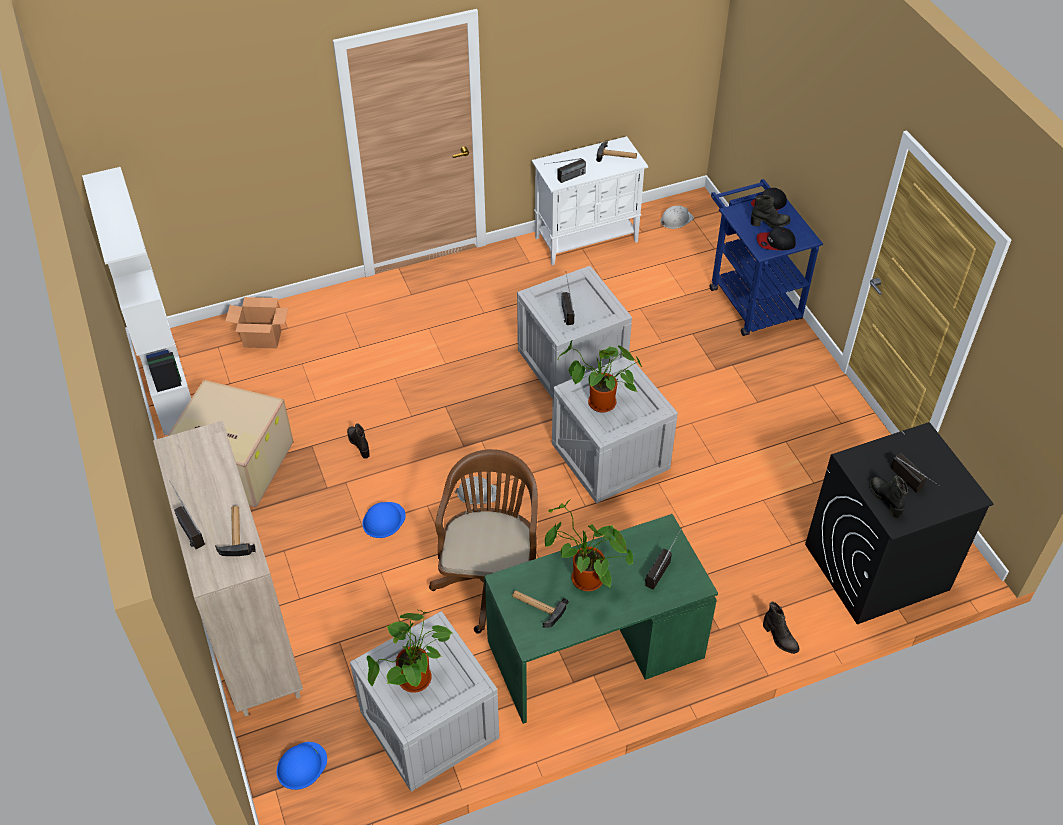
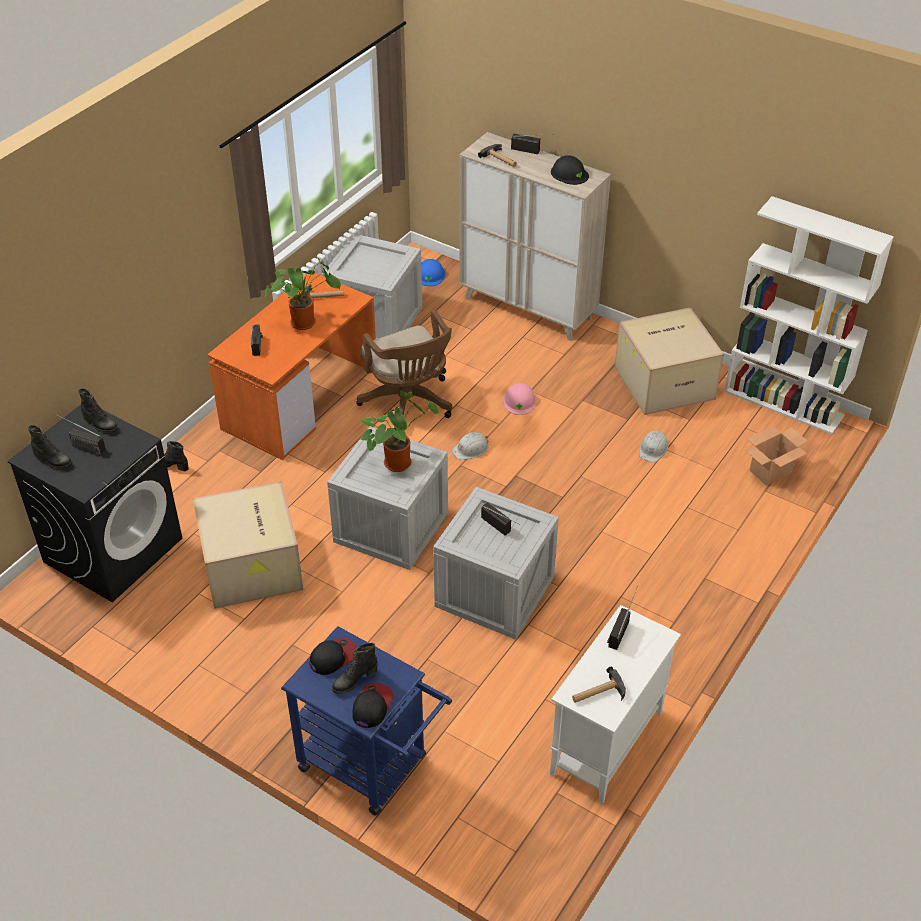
camera: 145 degrees right, 5 degrees down
black boot [347,423,370,459] -> black boot moved to [28,425,73,469]
blue hard hat [362,502,406,538] -> pink hard hat [503,383,536,415]
potted plant [367,610,452,693] -> none
green desk [484,514,718,724] -> orange desk [207,273,376,460]
white hard hat [661,205,694,229] -> white hard hat moved to [639,431,668,462]
none -> cardboard box [193,481,303,609]
none -> black hard hat [551,155,589,185]

